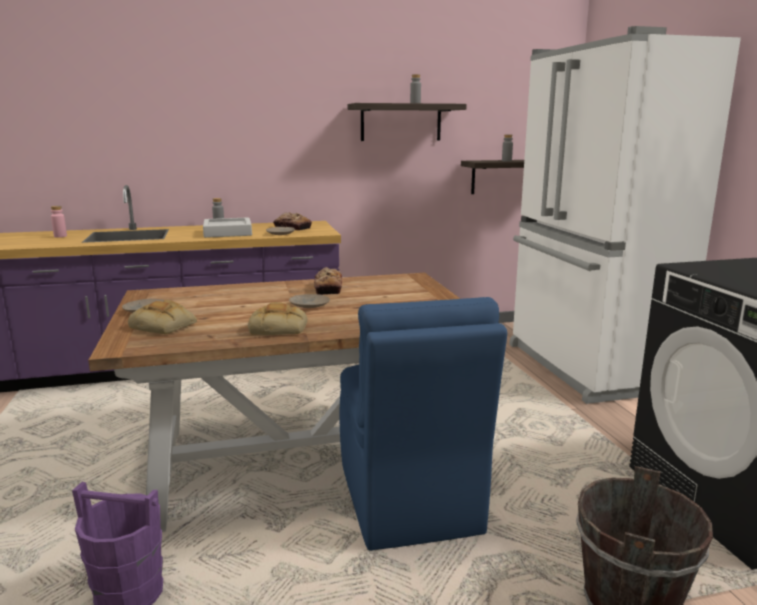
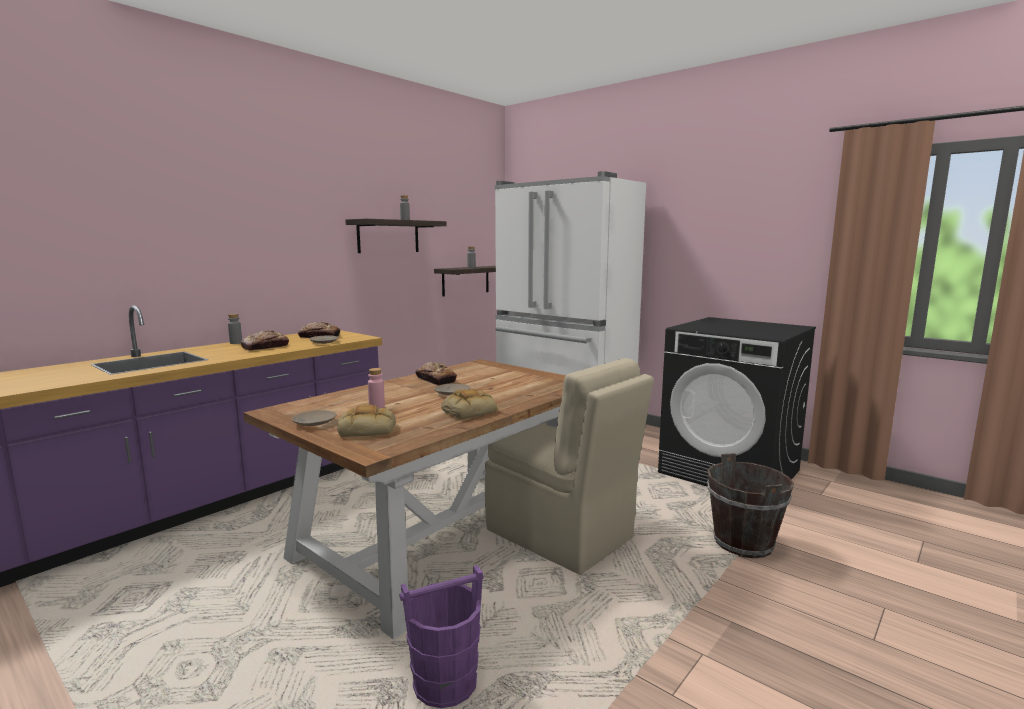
camera: 35 degrees left, 5 degrees down
pink bottle [51,206,67,238] -> pink bottle moved to [368,368,385,409]
grey tray [203,217,252,238] -> bread [240,330,289,351]
blue chair [339,297,507,551] -> beige chair [485,358,654,574]

